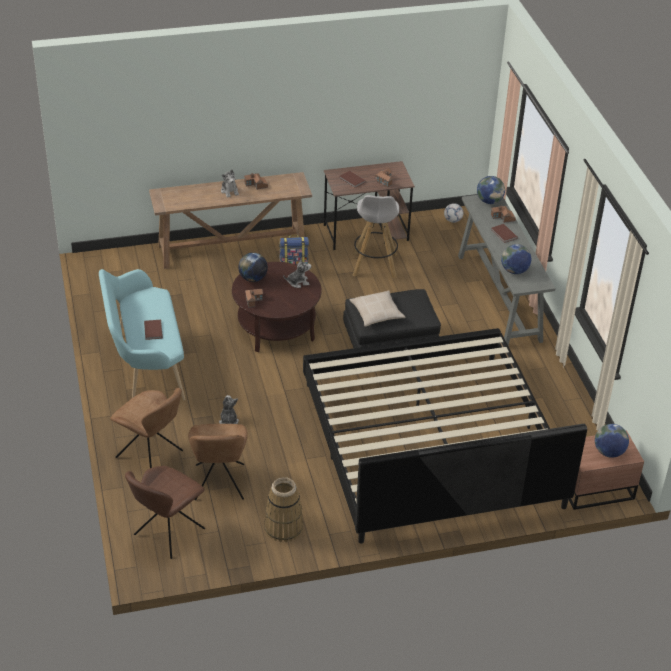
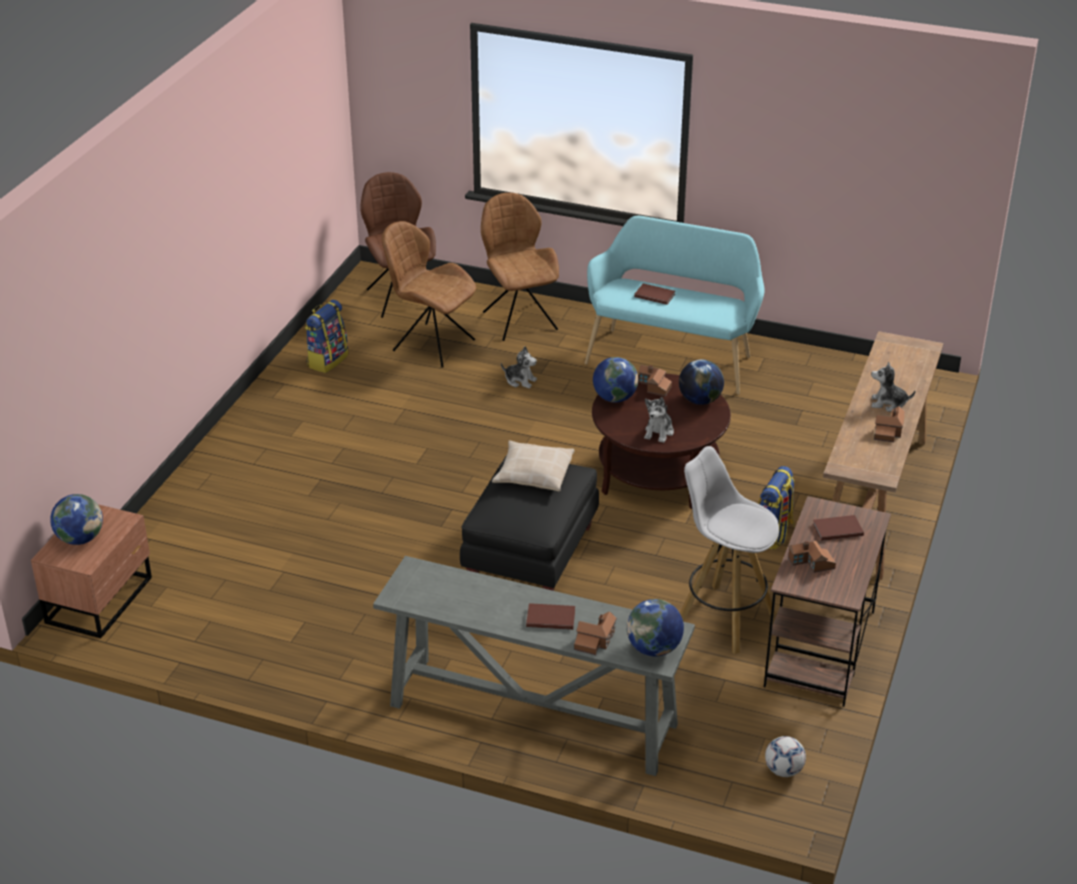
camera: 125 degrees right, 5 degrees down
brown chair [110,388,183,468] -> brown chair turned 90 degrees clockwise [481,193,559,341]
basket [264,477,303,542] -> backpack [305,300,349,373]
bed [303,328,587,544] -> none
globe [501,244,531,274] -> globe moved to [593,357,638,403]

